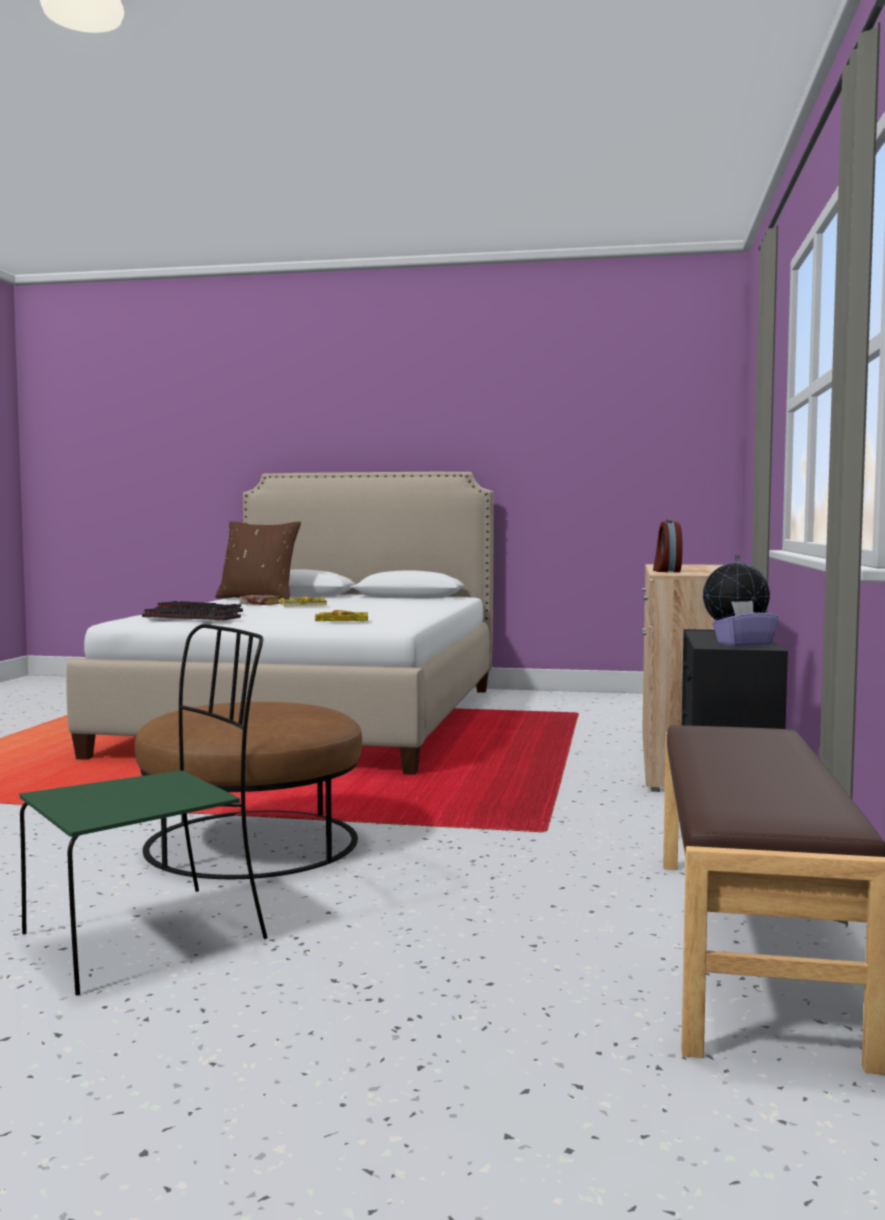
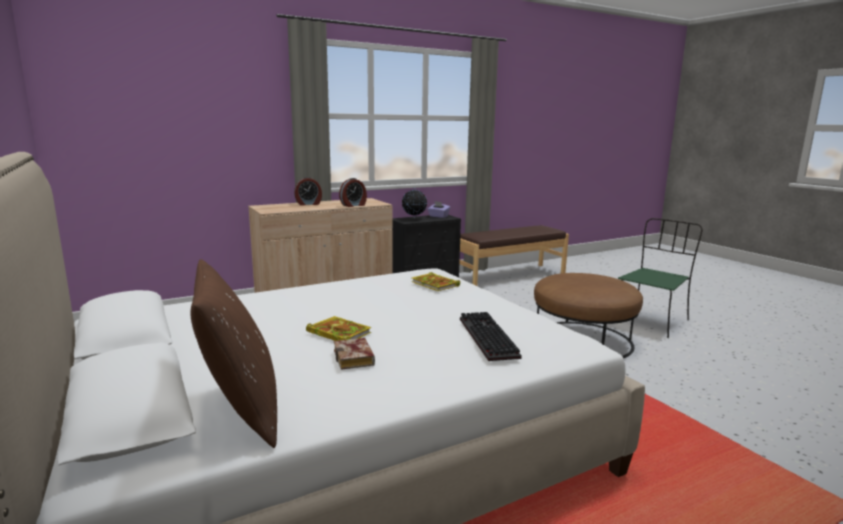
camera: 130 degrees left, 10 degrees up
green chair [19,624,268,995] -> green chair turned 120 degrees clockwise [618,218,703,338]
keyboard [142,607,241,621] -> none
none -> alarm clock [294,177,322,205]

